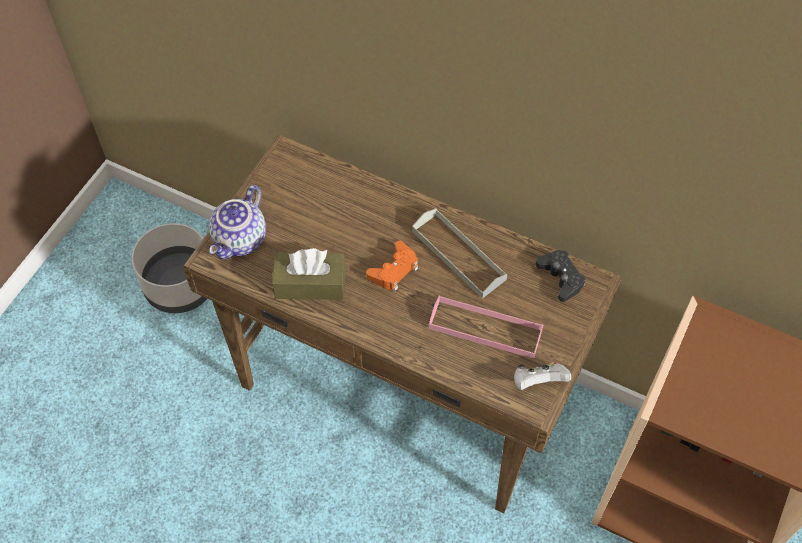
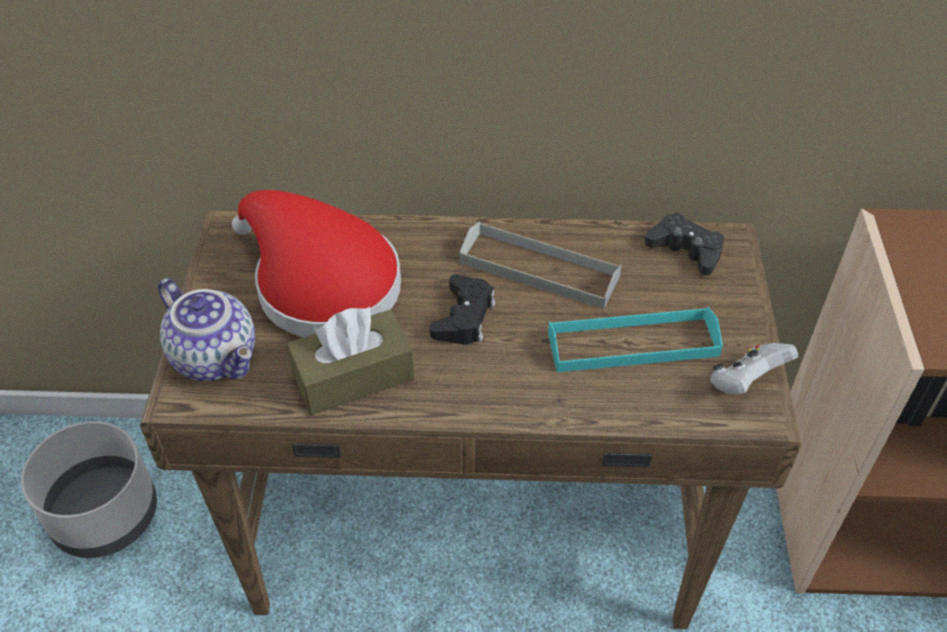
camera: 25 degrees left, 10 degrees down
teapot [209,185,266,259] -> teapot turned 45 degrees counterclockwise [158,278,255,381]
orange game controller [366,241,418,291] -> black game controller [430,274,495,345]
pink tray [429,295,543,359] -> turquoise tray [548,307,723,372]
none -> red hat [232,190,401,337]

